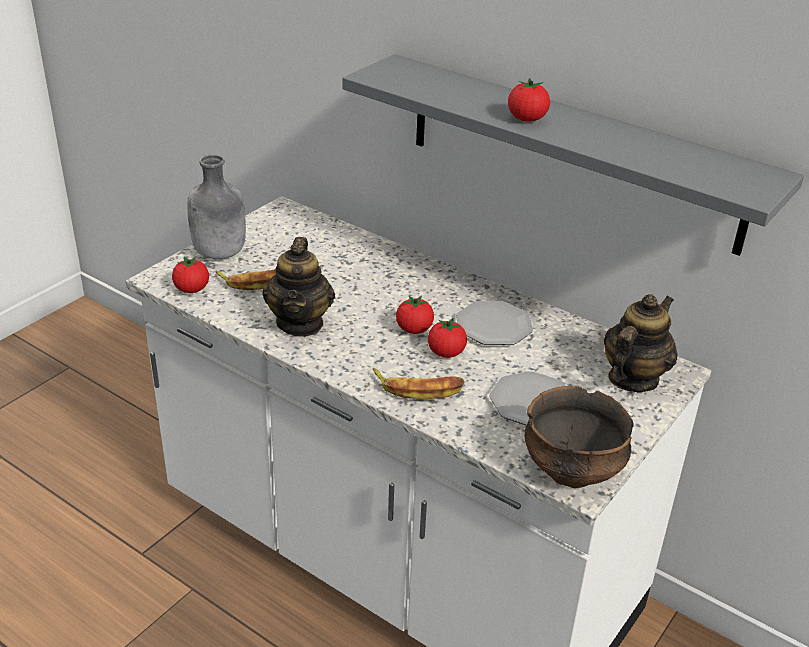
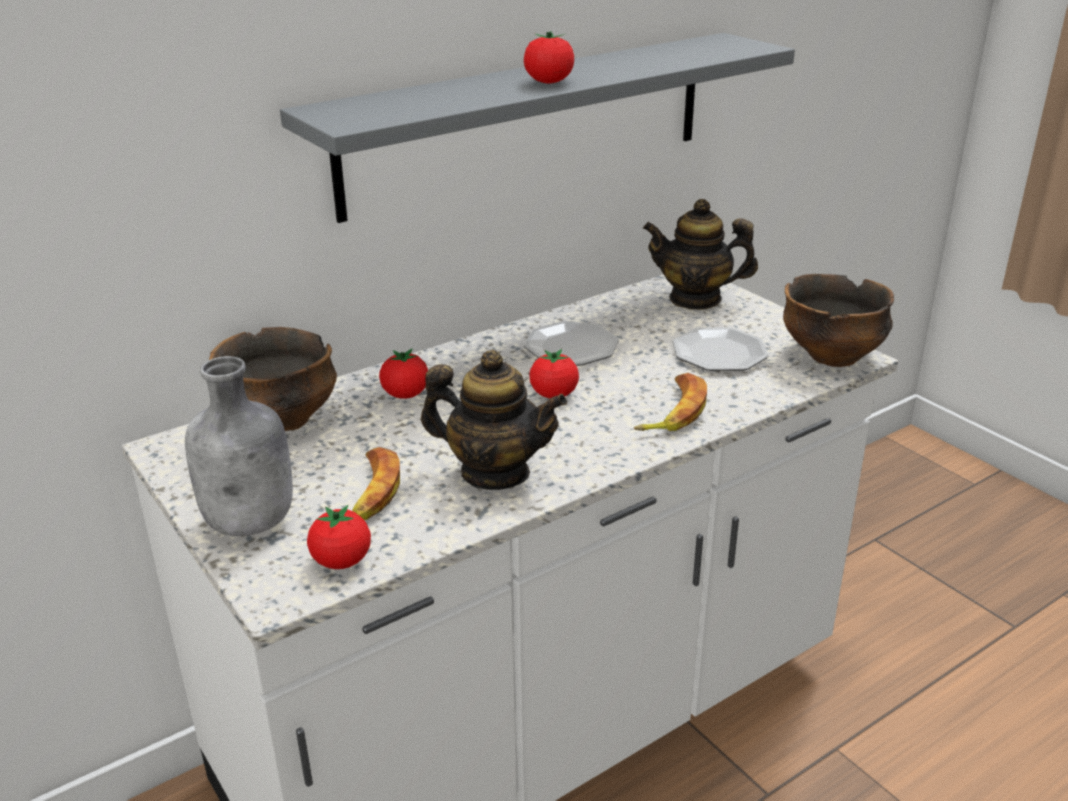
camera: 70 degrees left, 5 degrees down
tomato [428,318,467,358] -> tomato moved to [379,348,428,399]
teapot [604,294,678,392] -> teapot turned 45 degrees counterclockwise [643,199,758,310]
none -> bowl [209,327,337,431]

